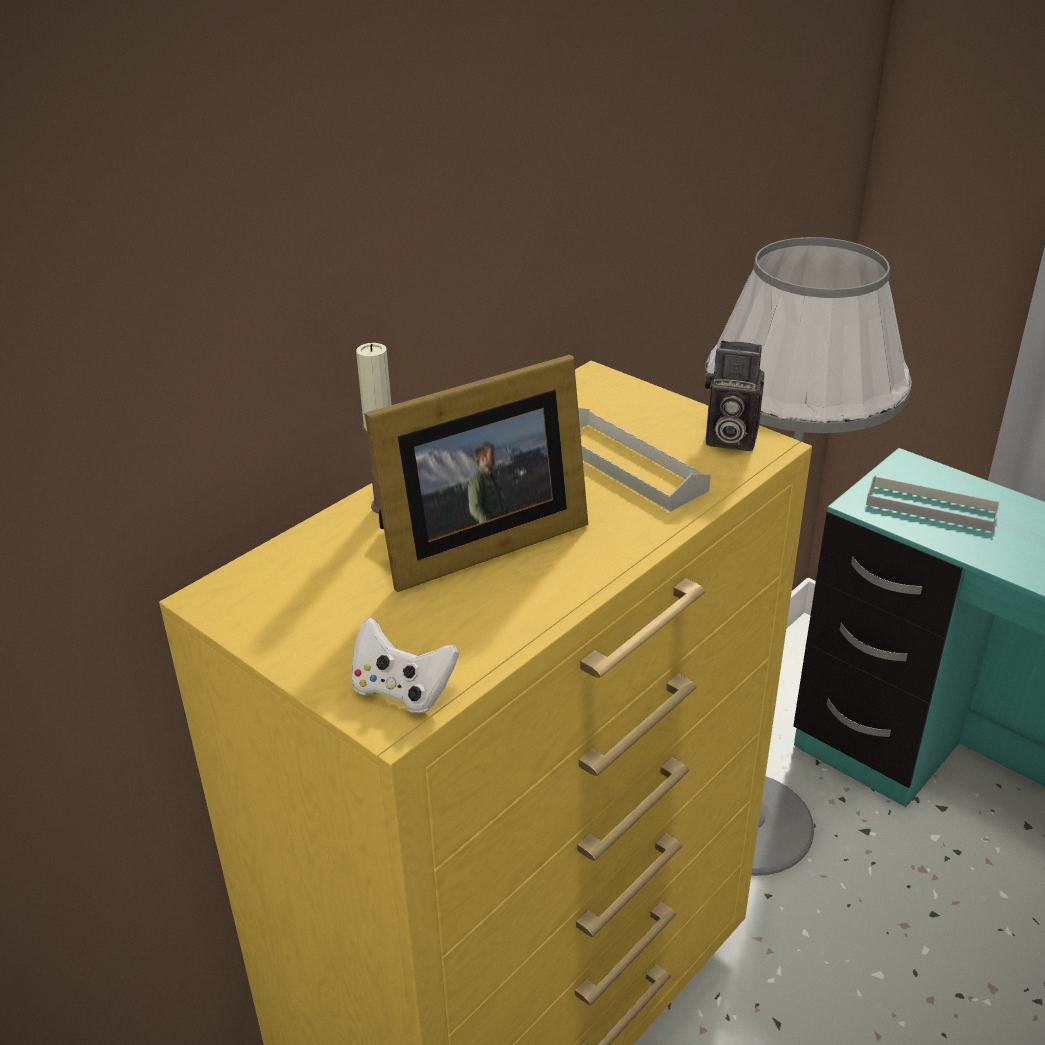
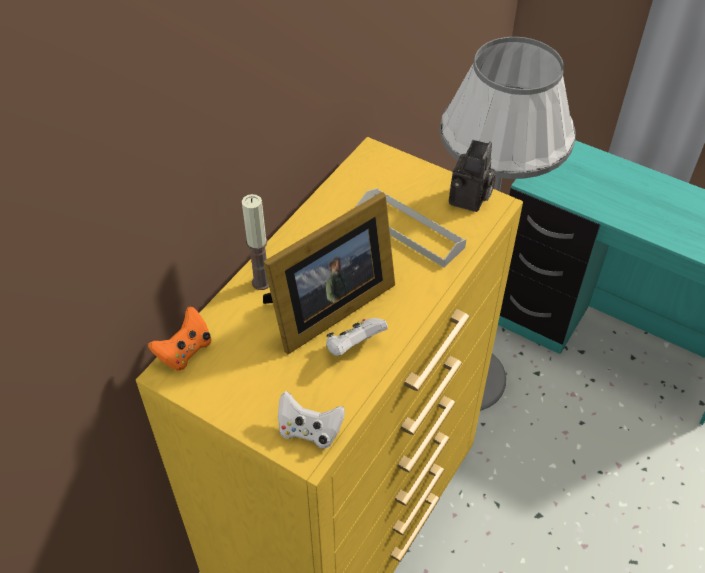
camera: 10 degrees left, 15 degrees up
camera [705,341,764,451] -> camera turned 75 degrees counterclockwise [449,140,495,212]
grey tray [866,475,1000,532] -> none
none -> orange game controller [148,307,211,371]
none -> white game controller [326,318,388,356]

